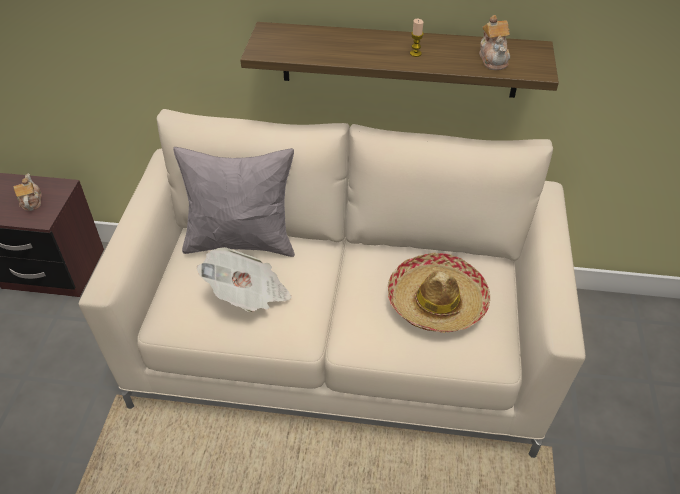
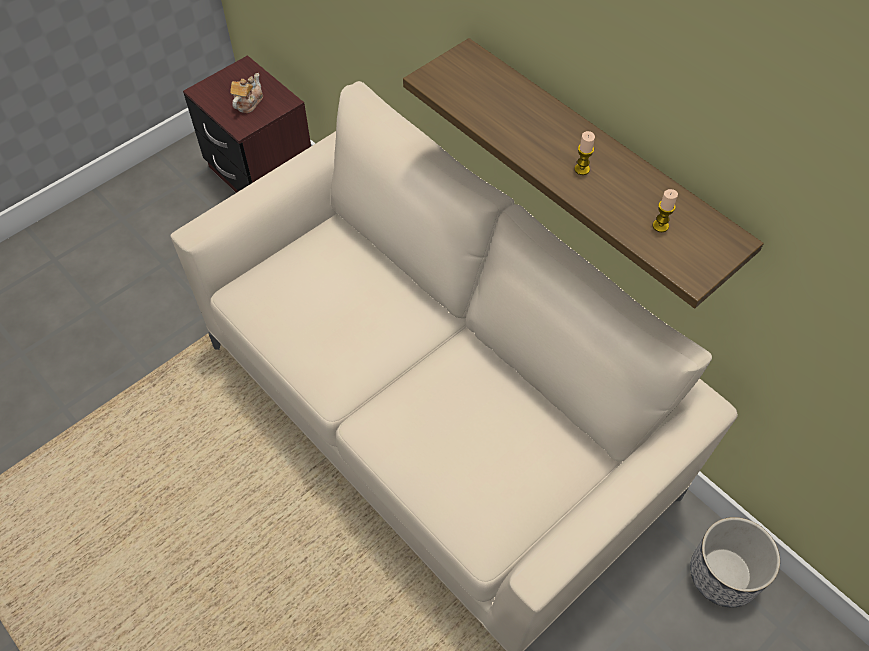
camera: 40 degrees right, 10 degrees up
grey pillow [173,147,295,257] -> none
newspaper [197,247,292,312] -> none
hat [388,253,490,333] -> none
teapot [479,15,510,70] -> candle [653,189,678,232]
none -> planter [690,517,780,607]

